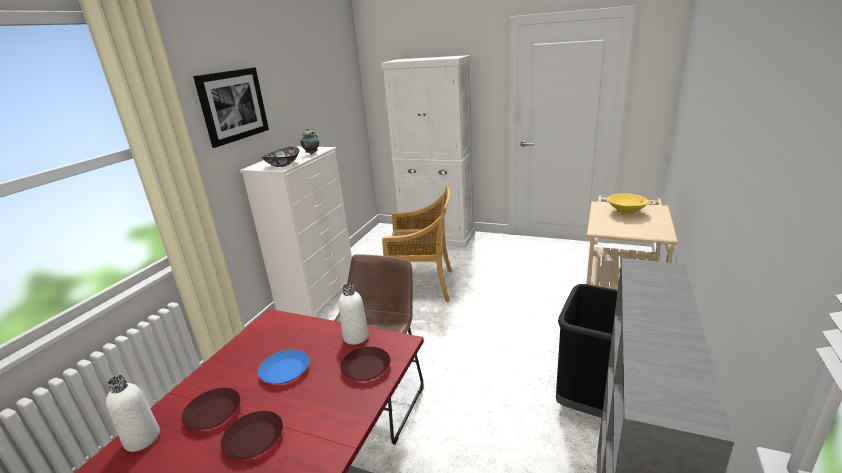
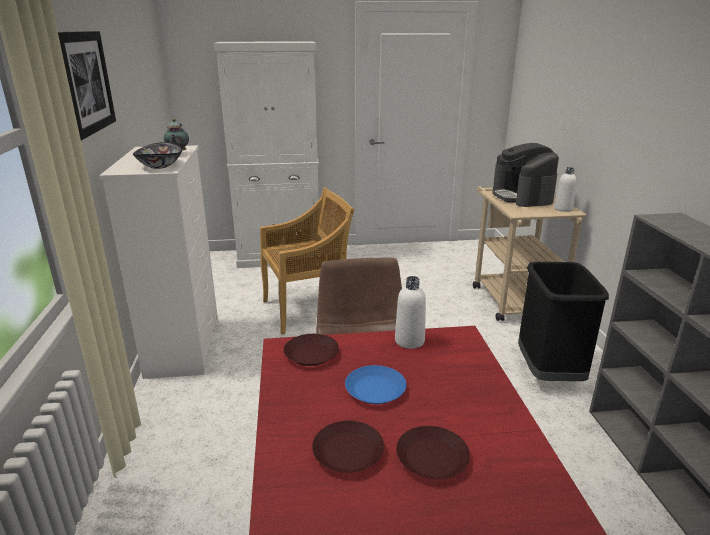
camera: 30 degrees left, 0 degrees up
white bottle [106,375,160,452] -> white bottle moved to [554,167,577,212]
brown plate [340,347,391,381] -> brown plate moved to [284,334,339,366]
yellow bowl [607,193,649,215] -> coffee machine [492,143,559,207]

